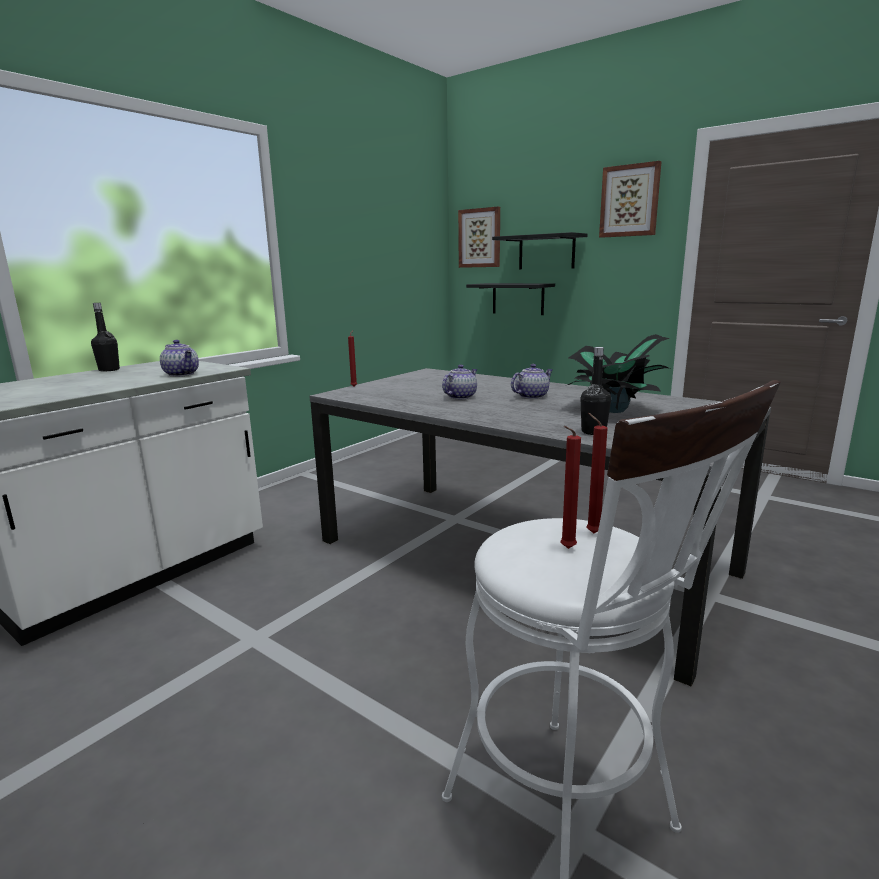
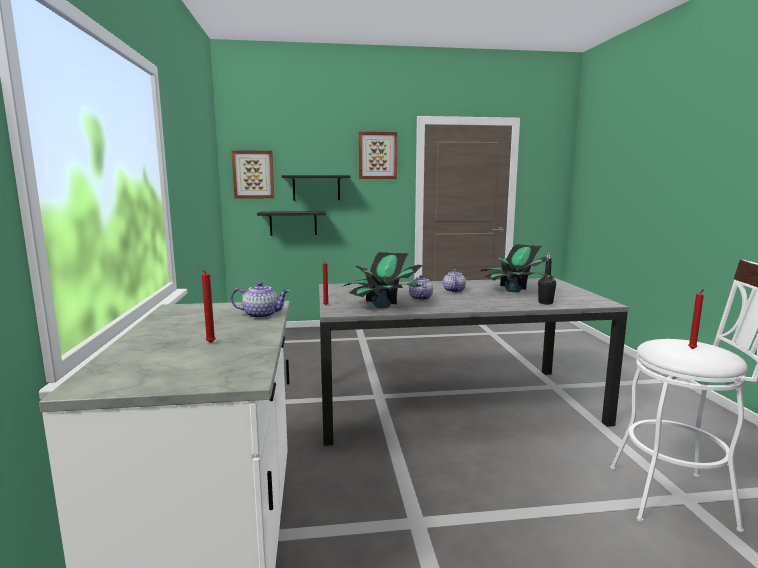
camera: 45 degrees left, 5 degrees down
black bottle [91,303,120,372] -> none
red candle [586,413,608,533] -> red candle moved to [197,267,216,343]
none -> potted plant [342,252,423,308]

